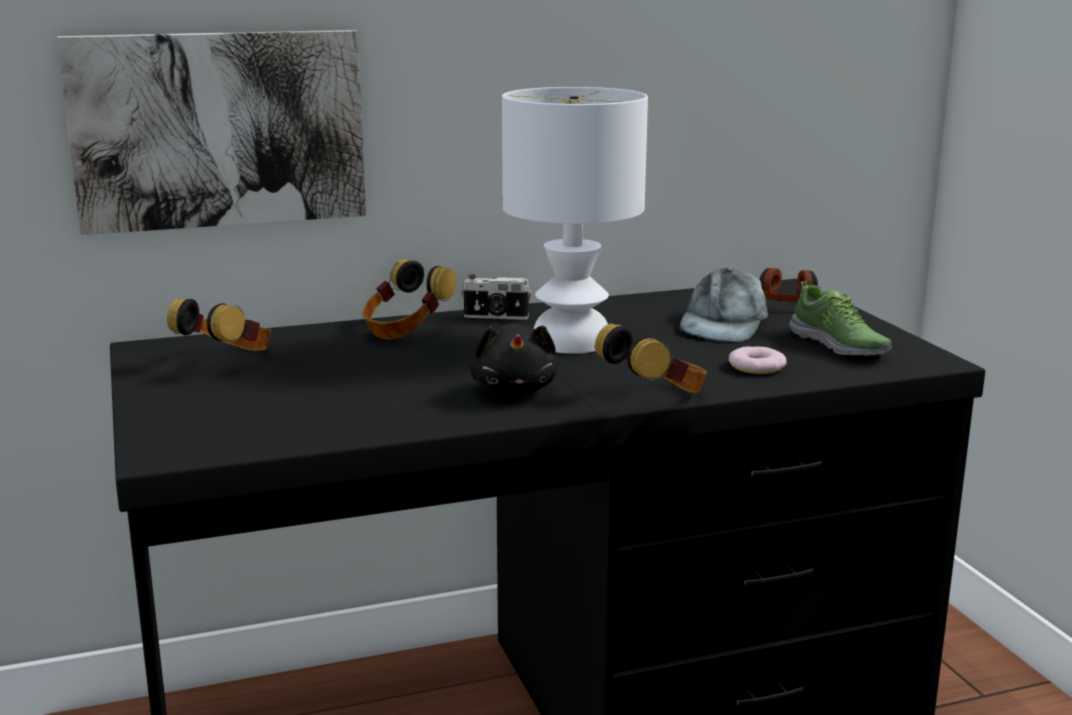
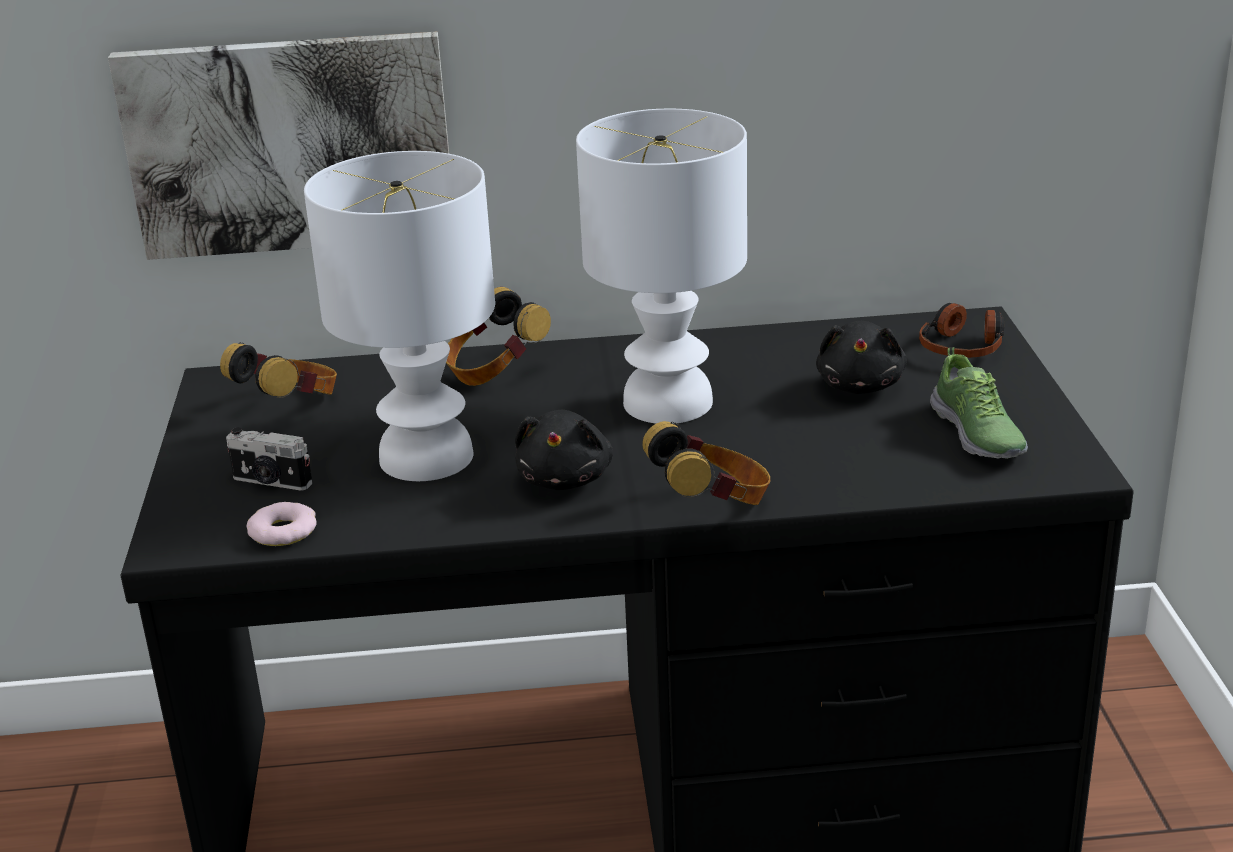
camera: 15 degrees right, 10 degrees up
camera [461,274,531,320] -> camera moved to [226,427,313,491]
grey cap [680,267,768,342] -> black plush toy [816,321,907,394]
donut [729,346,787,374] -> donut moved to [247,502,317,546]
none -> white table lamp [304,151,495,481]

